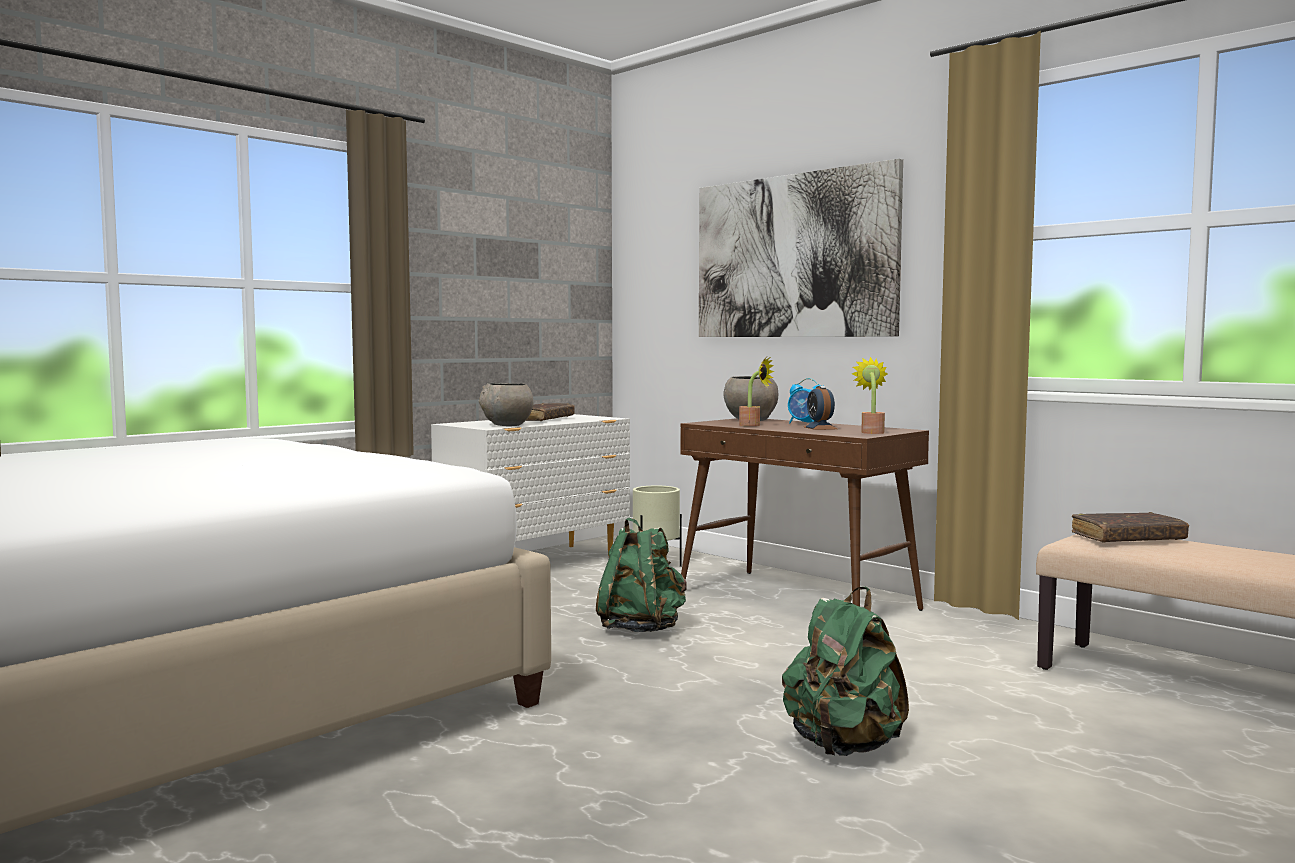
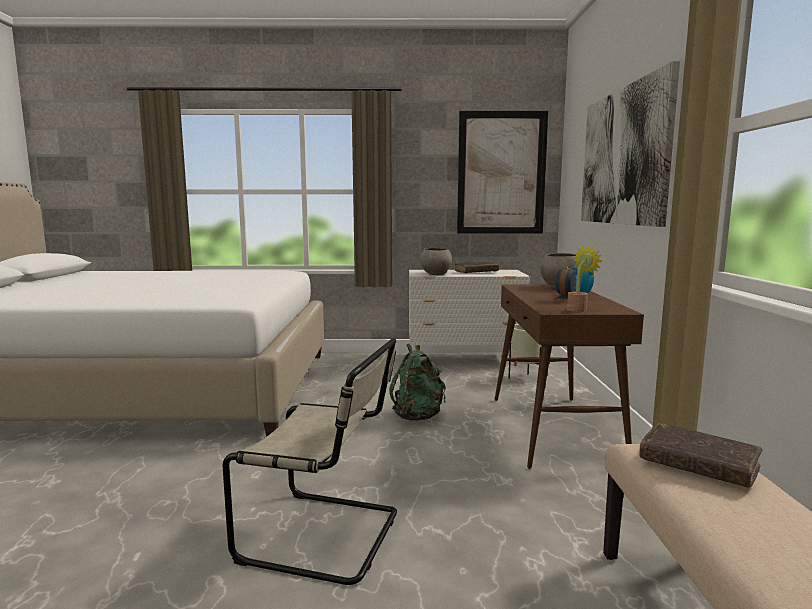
camera: 45 degrees right, 5 degrees up
potted plant [739,357,774,426] -> none
green backpack [782,587,909,756] -> beige chair [223,338,397,585]
none -> picture [457,111,548,234]

